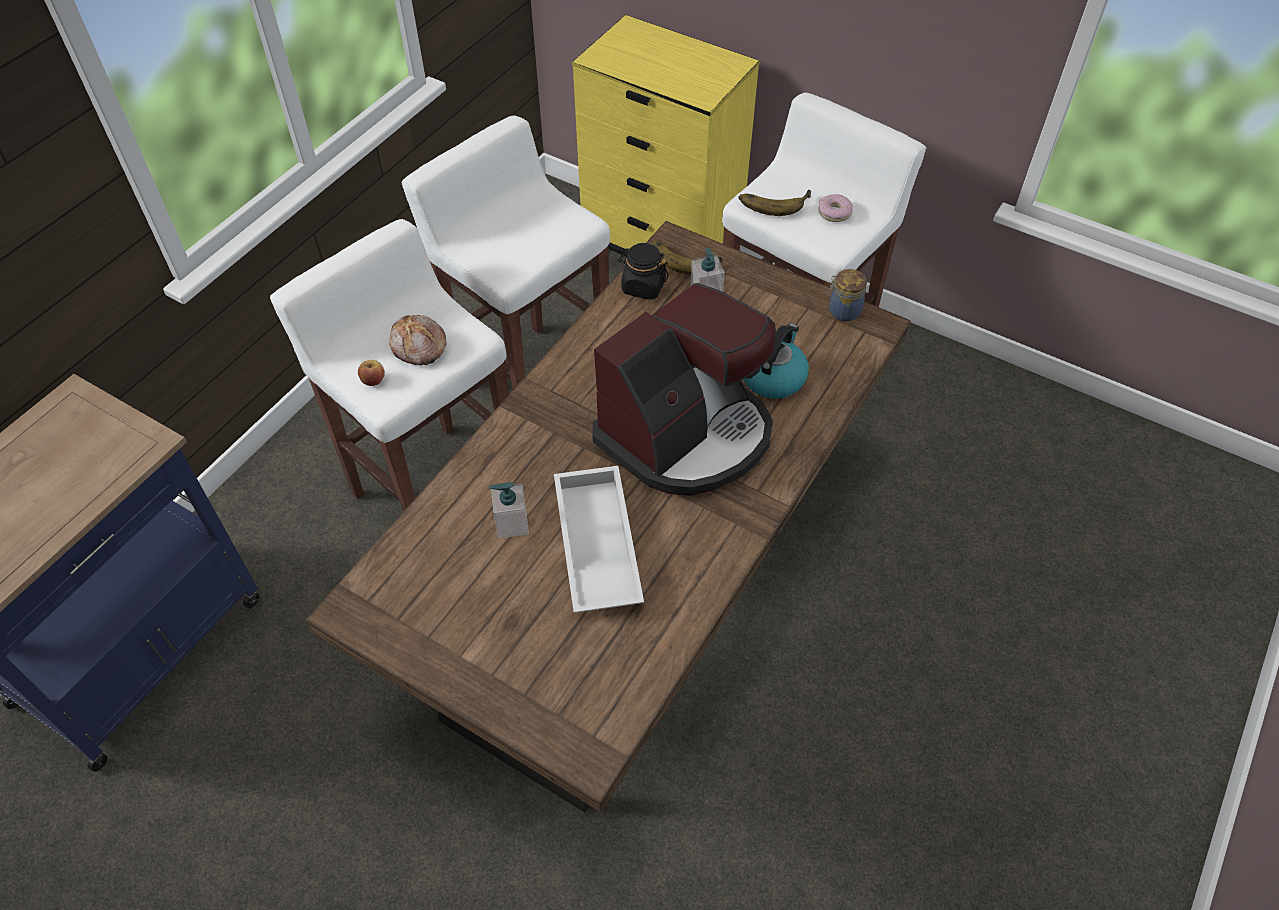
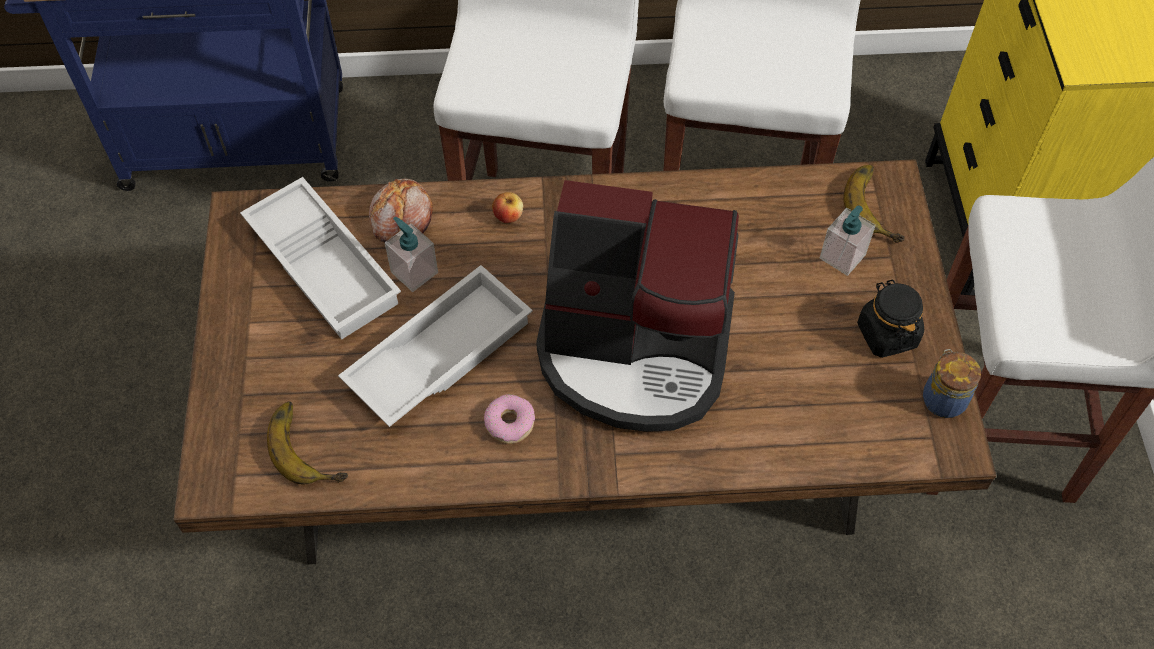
camera: 55 degrees right, 5 degrees up
apple [358,360,385,386] -> apple moved to [492,192,523,223]
bread [389,315,447,366] -> bread moved to [369,179,433,243]
black jar [618,243,669,300] -> black jar moved to [857,280,924,358]
banana [739,190,811,216] -> banana moved to [267,401,348,485]
kettle [743,323,809,399] -> none
donut [818,194,853,222] -> donut moved to [484,394,535,444]
none -> white tray [240,177,401,339]

